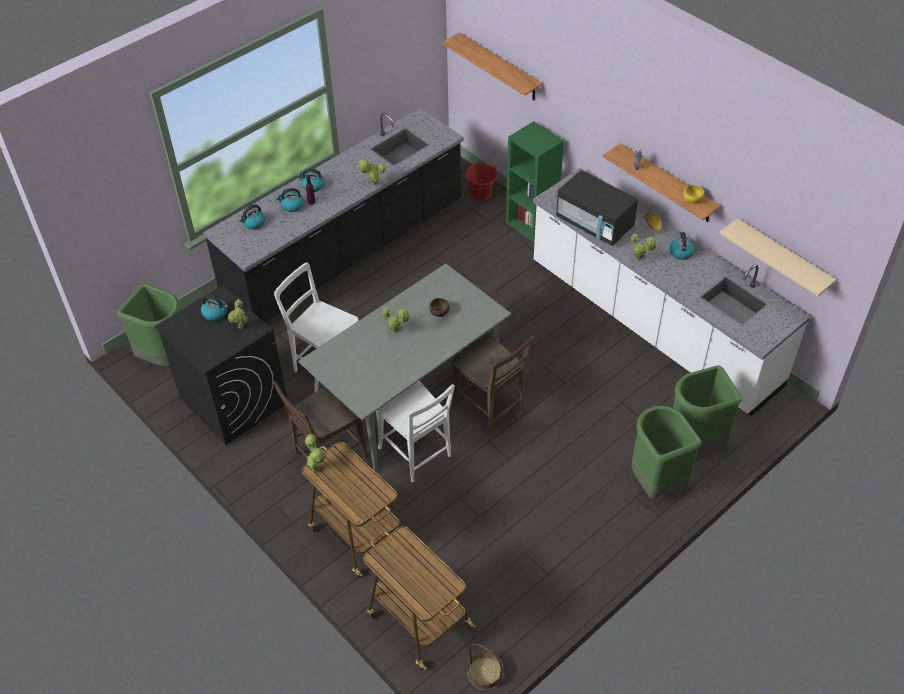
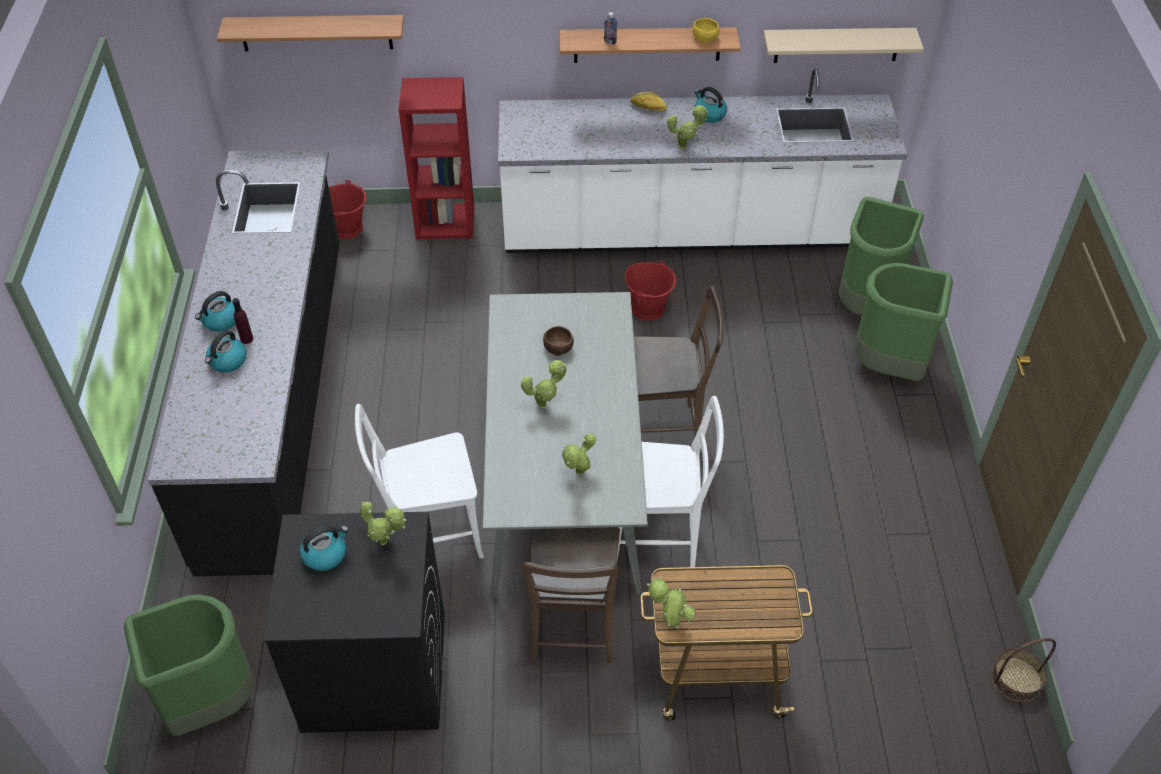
camera: 50 degrees left, 0 degrees up
kettle [238,204,265,230] -> none
potted plant [358,159,386,185] -> potted plant moved to [562,433,596,475]
cart [363,526,476,670] -> none
green bookcase [506,121,564,243] -> red bookcase [399,77,474,239]
black microwave [556,170,638,246] -> none
none -> red bucket [625,260,676,321]

